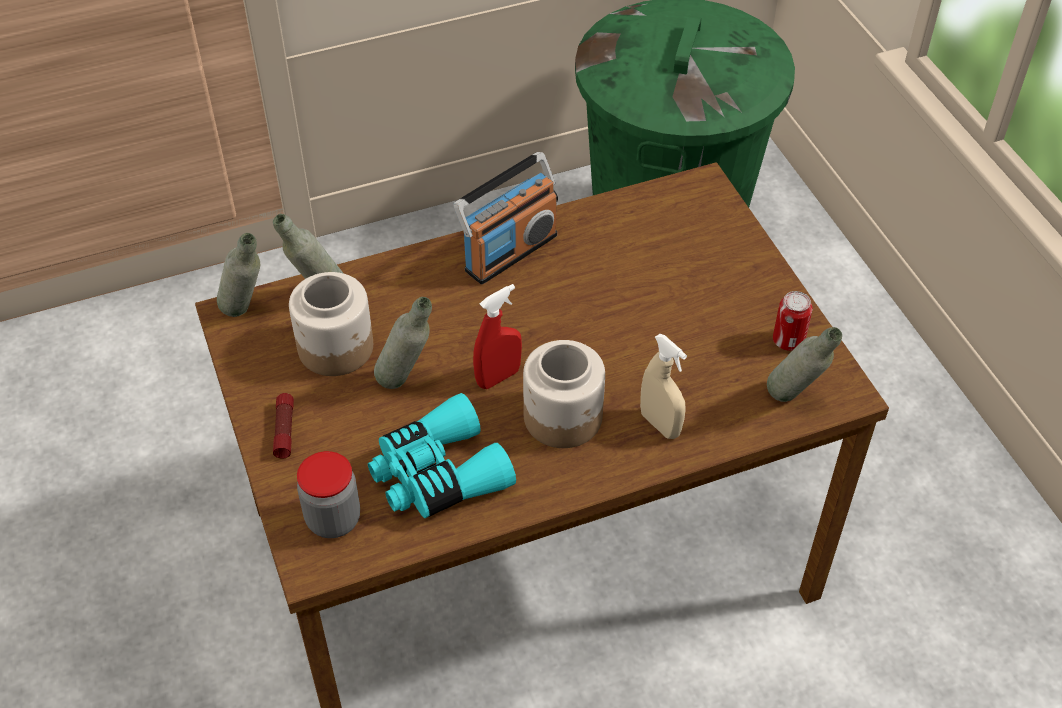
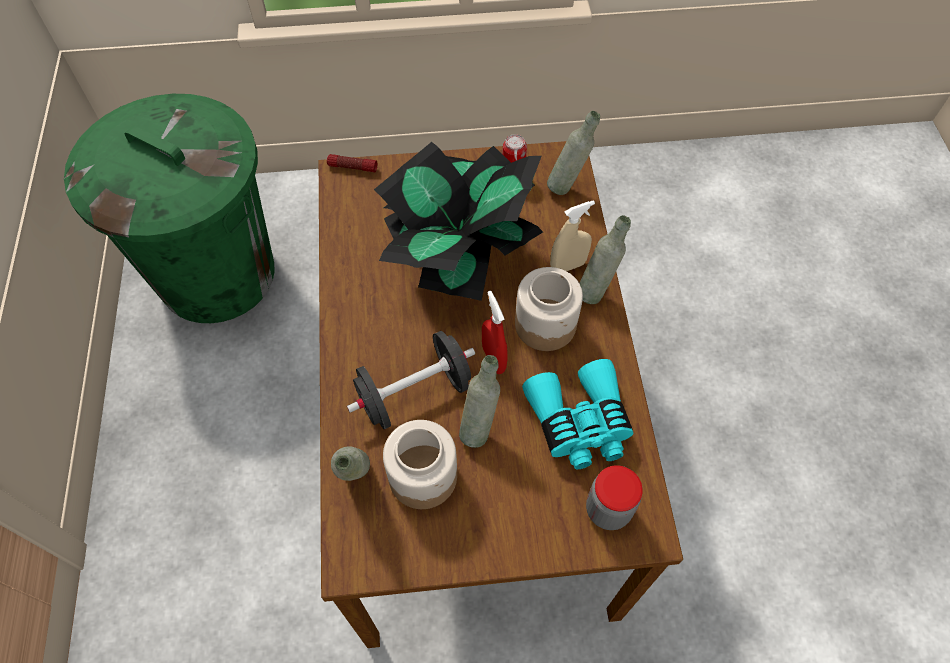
camera: 75 degrees left, 10 degrees up
grey bottle [217,233,260,317] -> grey bottle moved to [579,215,631,304]
flashlight [273,393,294,459] -> flashlight moved to [327,154,377,172]
radio [454,152,558,284] -> none
none -> black dumbbell [347,331,475,429]
none -> potted plant [374,142,543,301]

